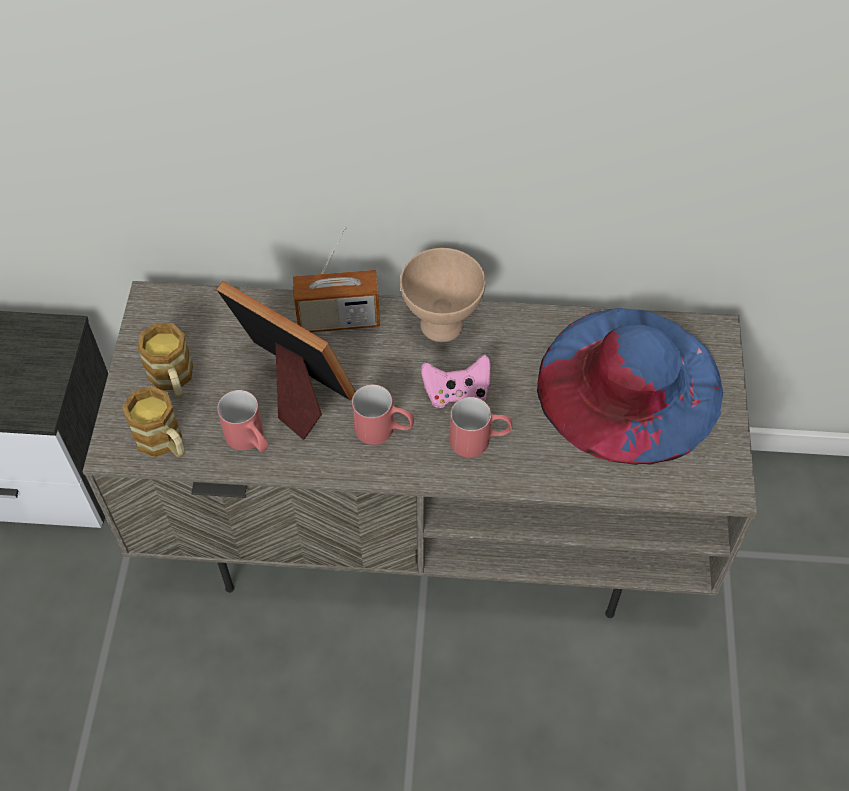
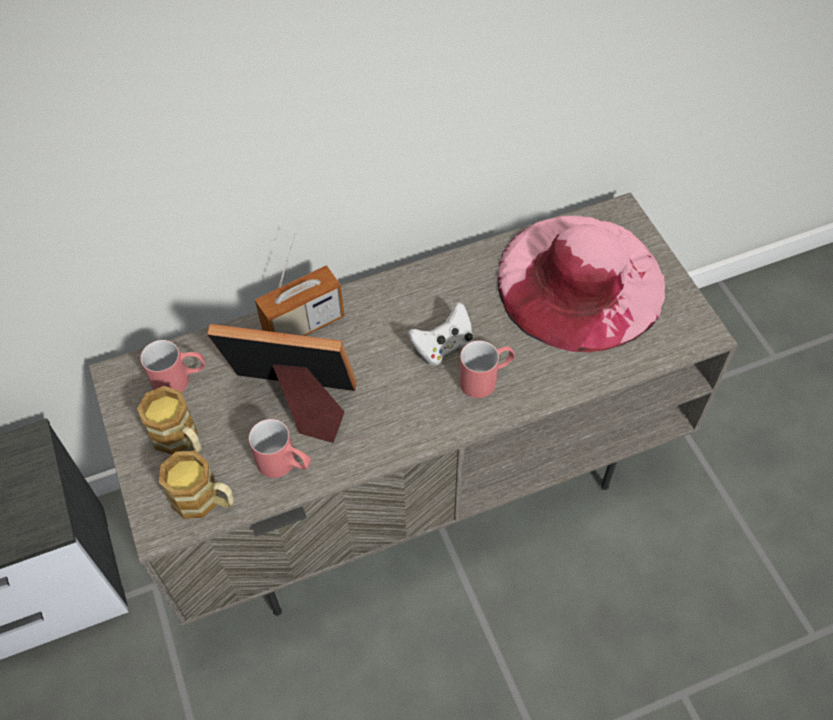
camera: 25 degrees left, 0 degrees up
red mug [352,384,414,445] -> red mug moved to [140,340,205,393]
beige bowl [400,248,486,342] -> none
pink game controller [421,354,491,408] -> white game controller [408,302,473,365]
blue hat [537,308,723,465] -> pink hat [497,216,665,352]

